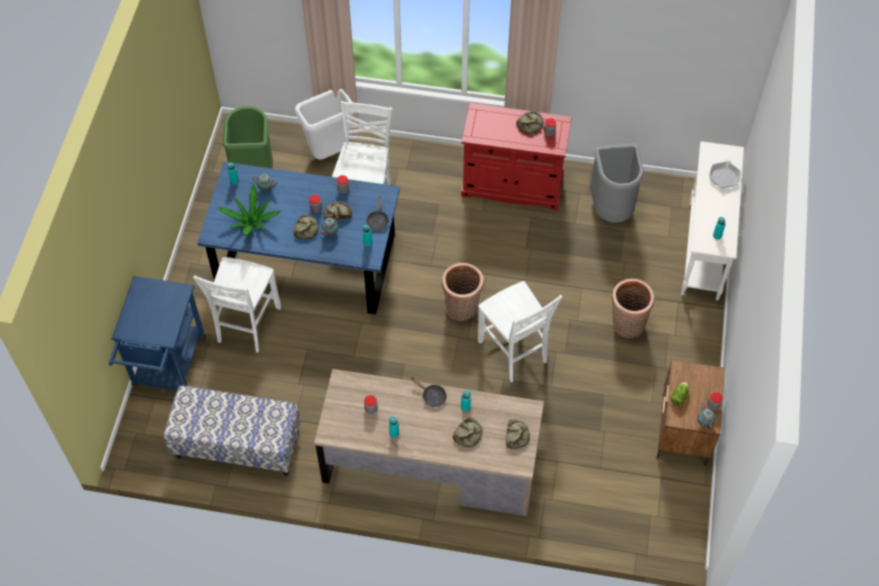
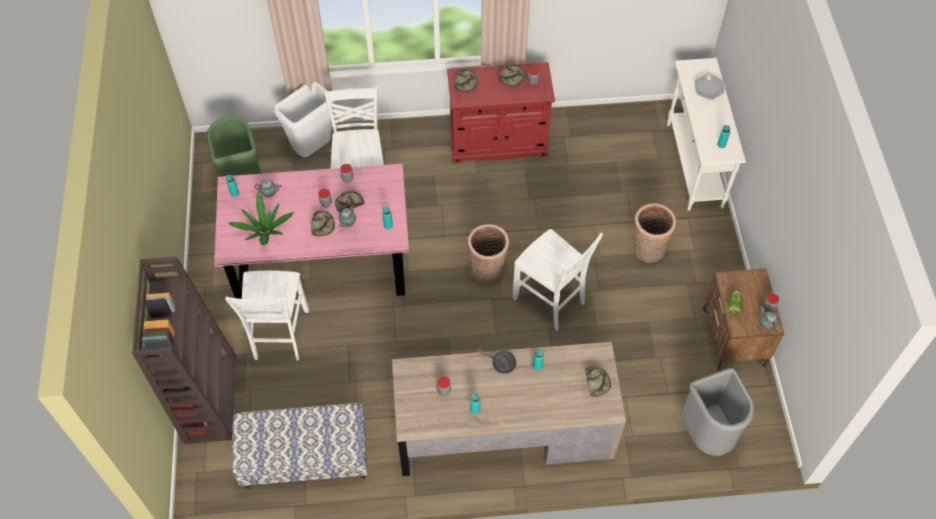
camera: 15 degrees left, 0 degrees up
blue cart [109,276,206,391] -> brown bookcase [132,257,236,444]
blue dining table [197,162,400,314] -> pink dining table [214,164,409,306]
black frying pan [367,197,389,231] -> none
bread [453,417,482,447] -> bread moved to [454,69,478,92]
grey trash can [590,144,643,223] -> grey trash can moved to [680,368,755,456]

